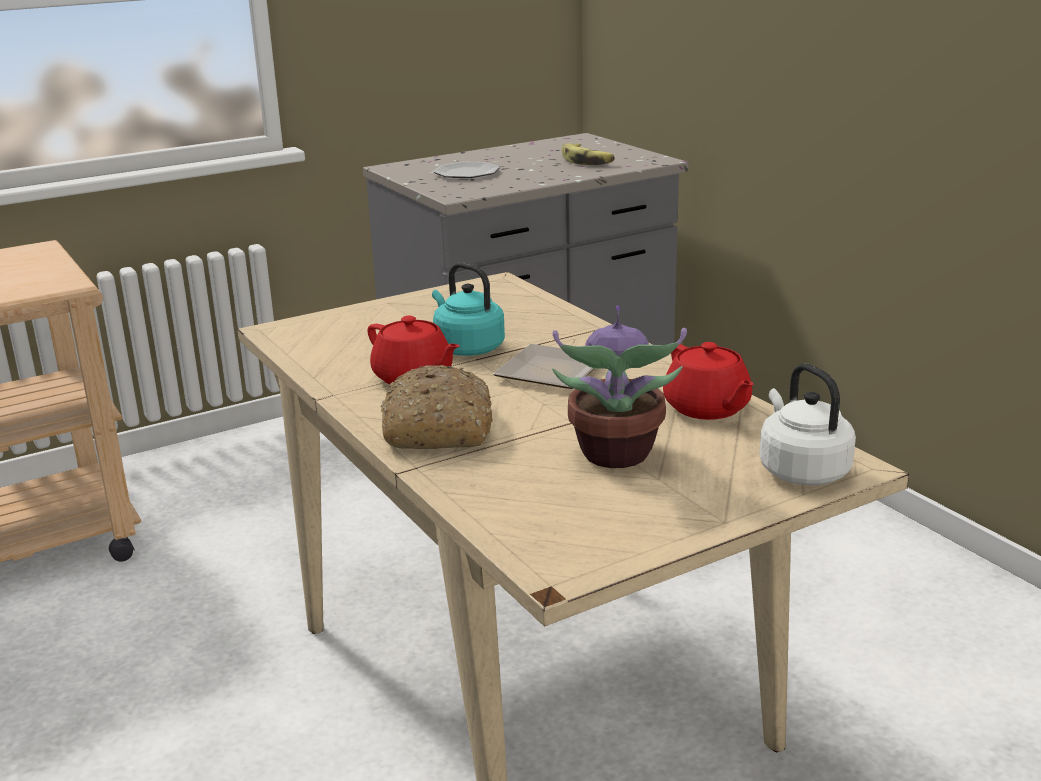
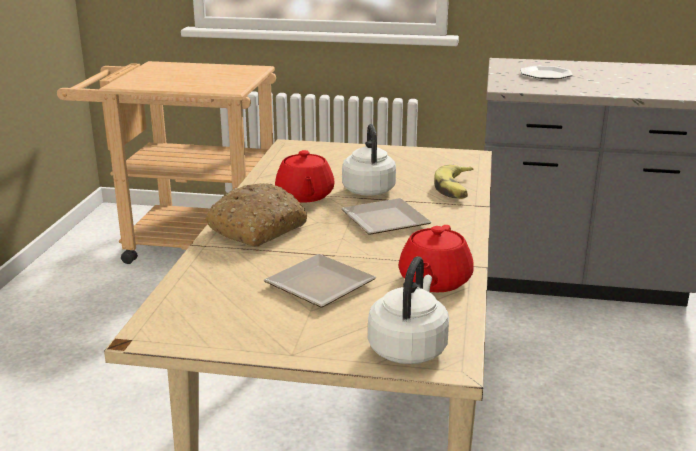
camera: 40 degrees right, 0 degrees up
turquoise kettle [432,262,505,356] -> white kettle [342,124,396,195]
potted plant [552,305,687,468] -> plate [264,254,376,307]
banana [562,143,615,165] -> banana moved to [435,164,473,199]

